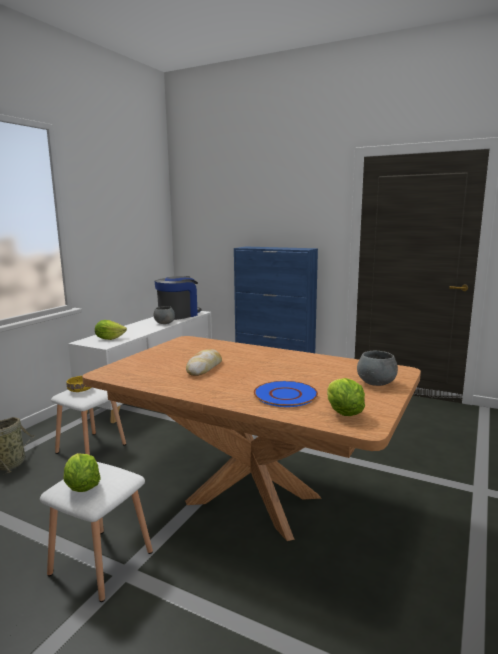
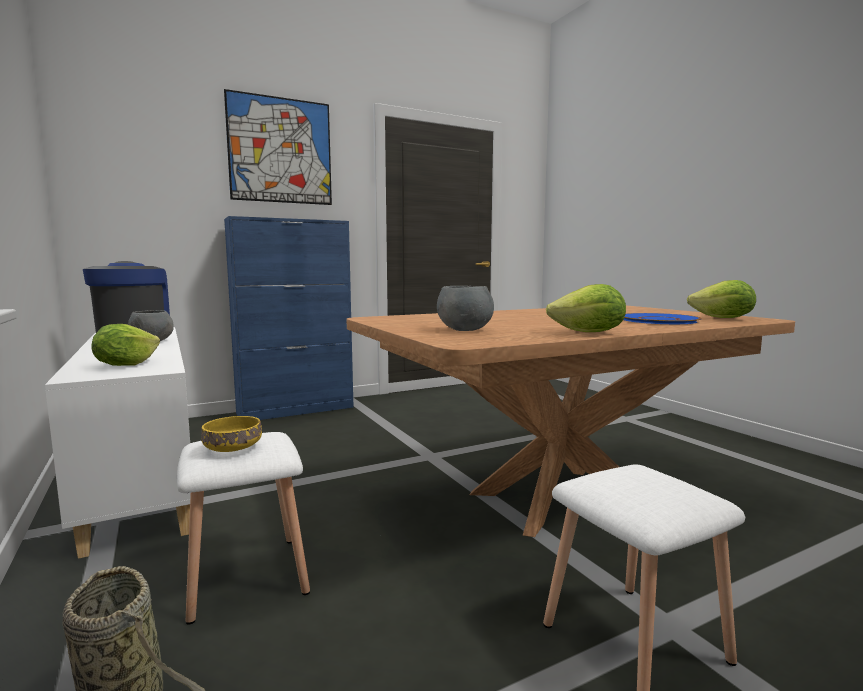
camera: 55 degrees left, 5 degrees down
lettuce [64,453,101,492] -> lettuce moved to [546,284,626,332]
bread [186,349,222,376] -> none
grey bowl [357,351,398,386] -> grey bowl moved to [437,286,494,331]
none -> picture [224,89,332,205]

